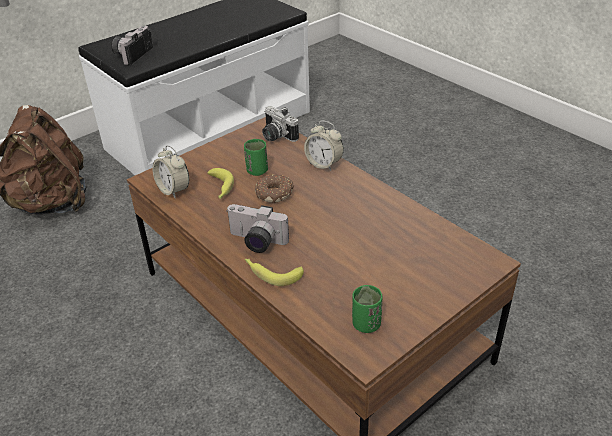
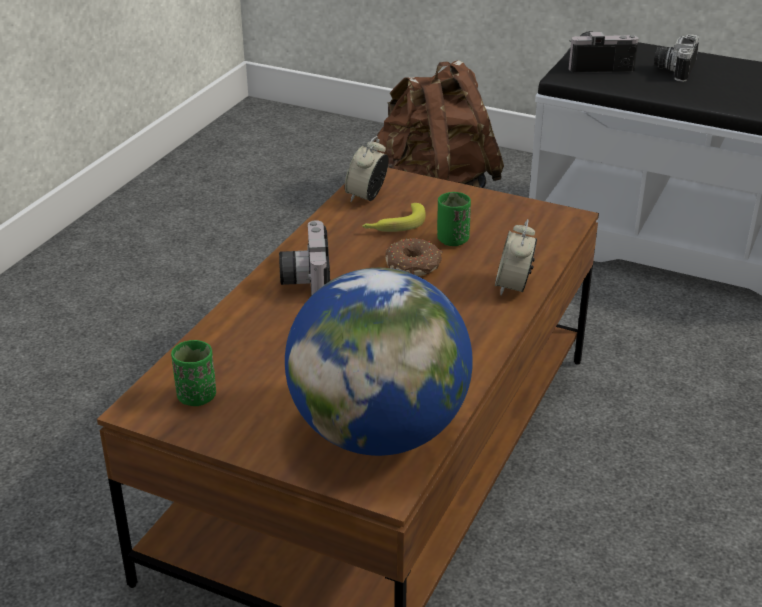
camera: 65 degrees right, 5 degrees down
banana [245,259,304,286] -> none
camera [262,106,299,142] -> camera moved to [654,34,699,82]
none -> globe [285,268,473,456]

